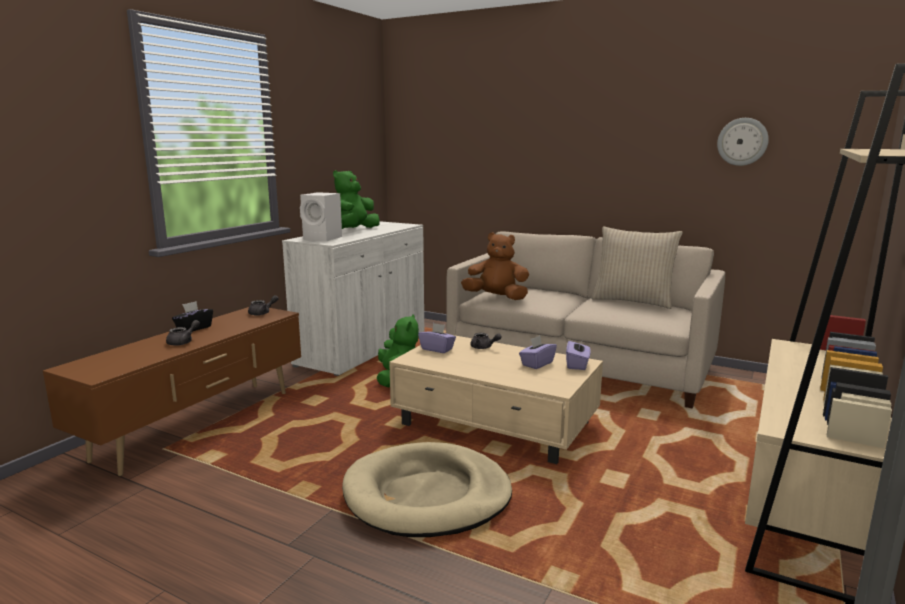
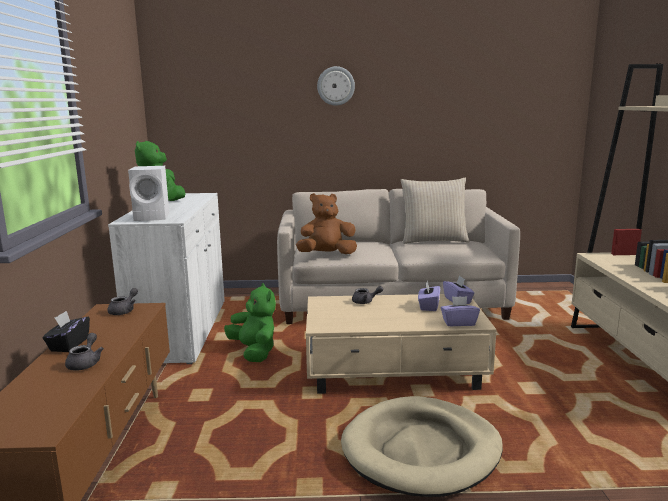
camera: 30 degrees left, 0 degrees up
purple tissue box [418,323,456,353] -> purple tissue box moved to [441,296,480,326]
wall clock [717,118,769,166] -> wall clock moved to [317,66,355,106]

